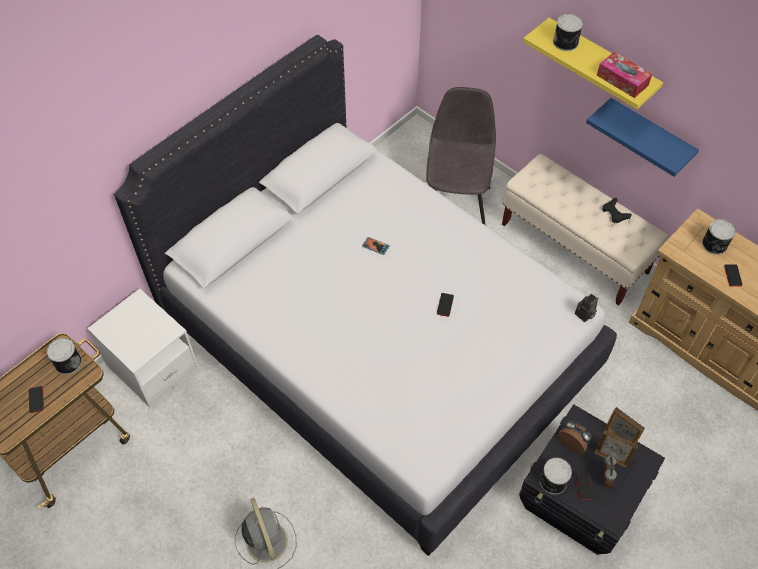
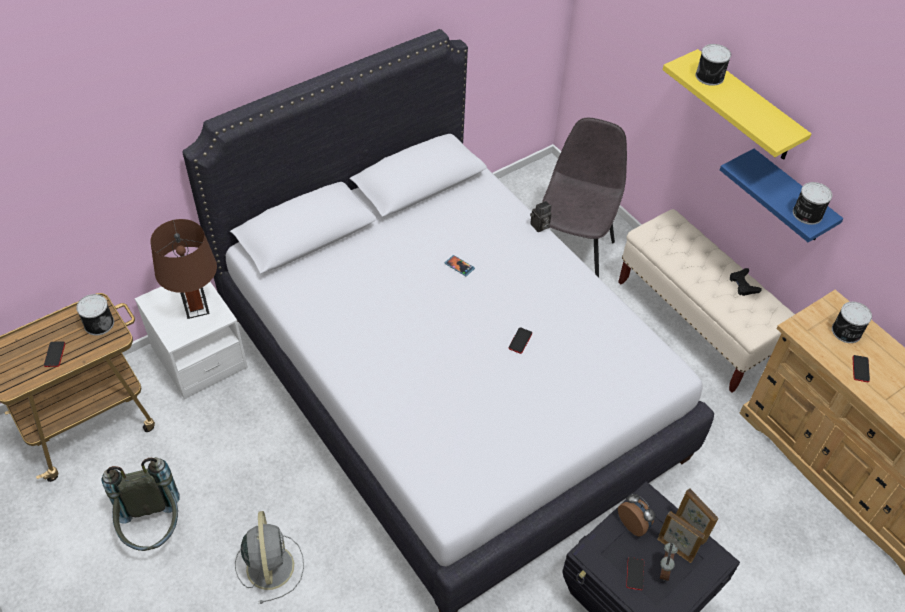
camera: 10 degrees right, 5 degrees down
can [540,458,572,495] -> can moved to [793,182,832,225]
camera [575,294,598,322] -> camera moved to [530,201,552,232]
tissue box [597,52,652,98] -> none
none -> grey backpack [101,457,179,551]
none -> brown table lamp [150,219,217,319]

